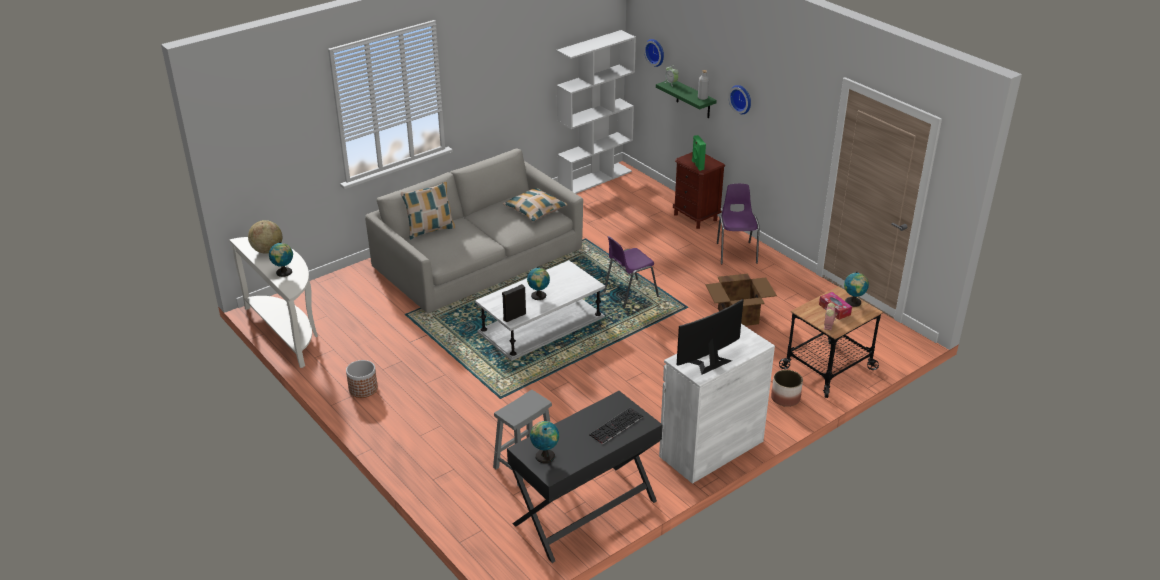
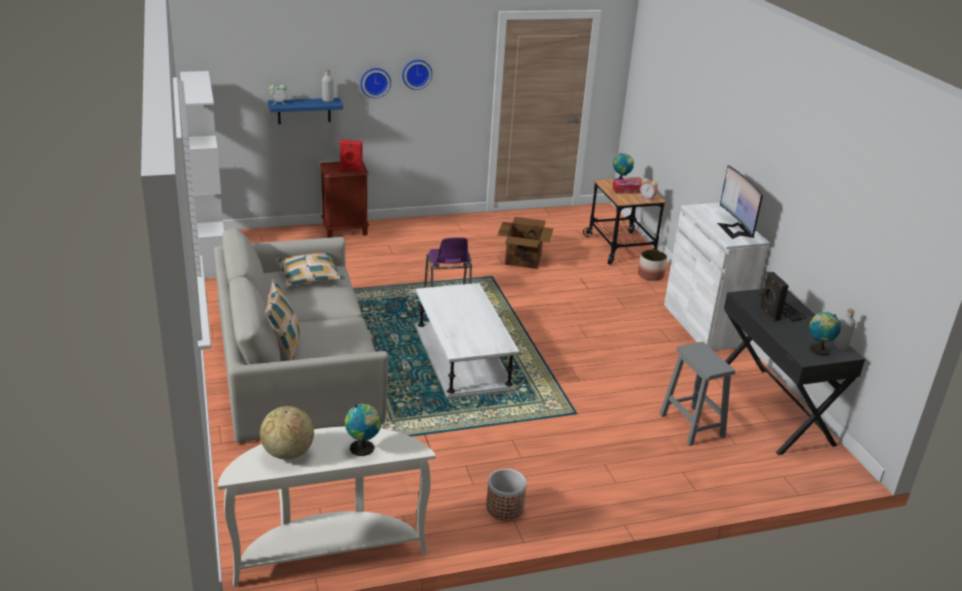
camera: 70 degrees left, 5 degrees down
black speaker [502,284,526,322] -> black speaker moved to [759,272,789,321]
globe [527,267,550,300] -> none
wall clock [644,39,664,67] -> wall clock moved to [402,60,432,90]
green shelf [656,81,717,118] -> blue shelf [268,98,343,124]
green speaker [692,135,706,171] -> red speaker [340,140,363,172]
purple chair [717,184,760,264] -> none
none -> grey bottle [834,309,856,350]

